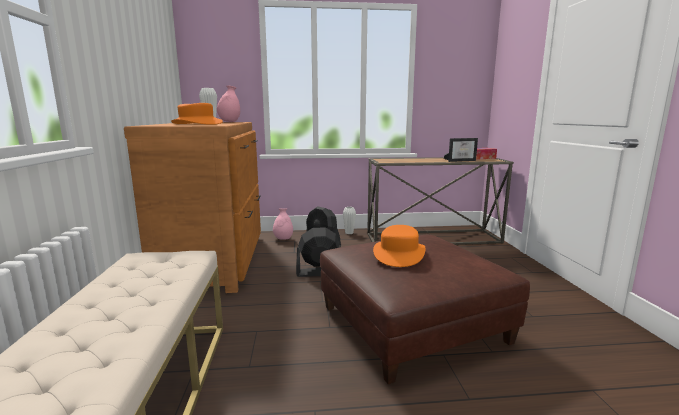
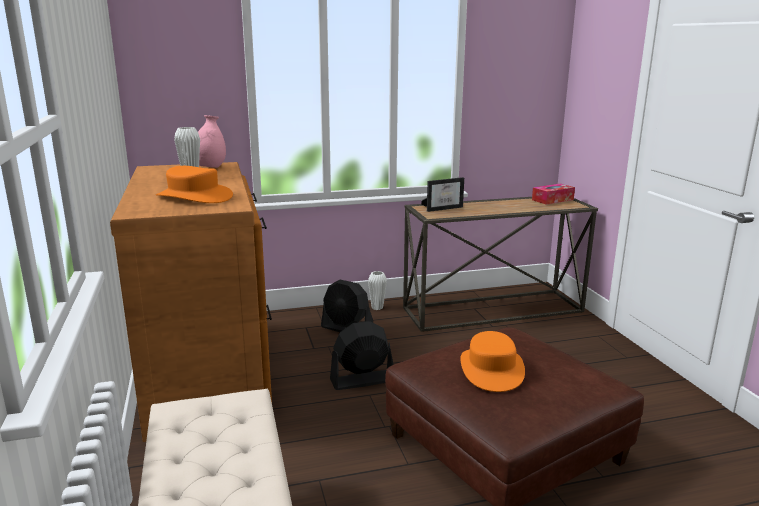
camera: 10 degrees left, 5 degrees up
pink vase [273,208,293,240] -> none
picture frame [444,138,478,162] -> picture frame moved to [421,177,464,212]

